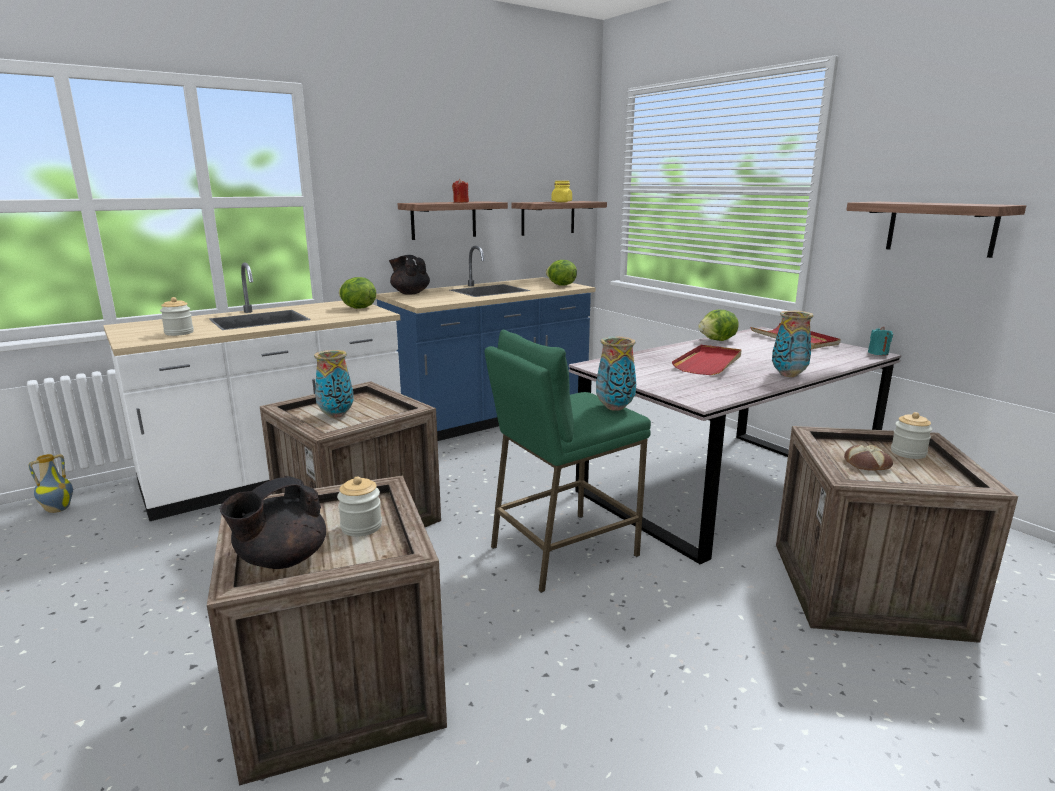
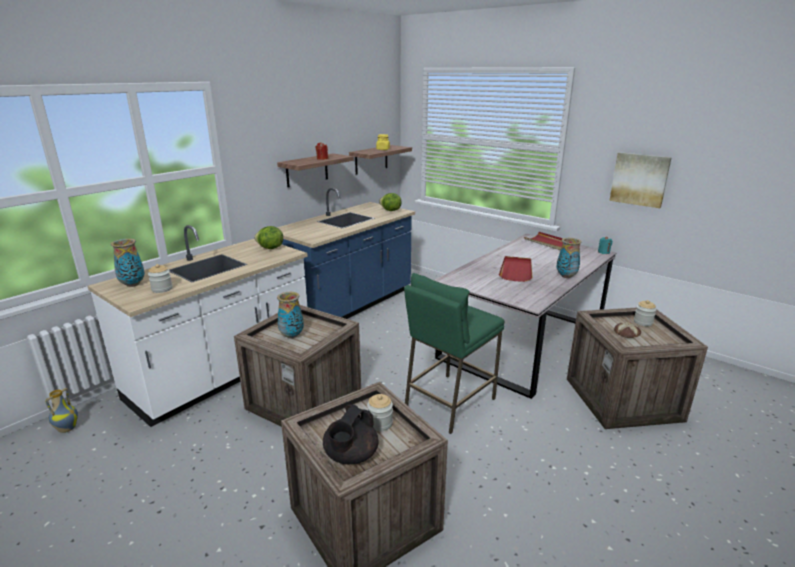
camera: 15 degrees left, 5 degrees up
black teapot [389,255,430,295] -> none
vase [596,337,636,411] -> vase moved to [111,239,145,287]
lettuce [698,310,739,341] -> none
shelf [846,202,1026,258] -> picture [609,152,672,208]

